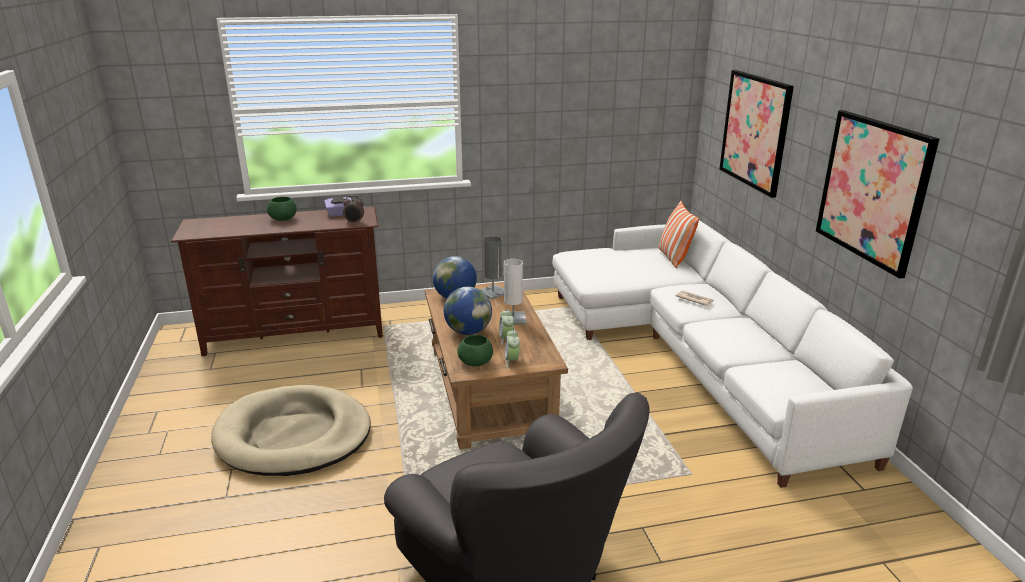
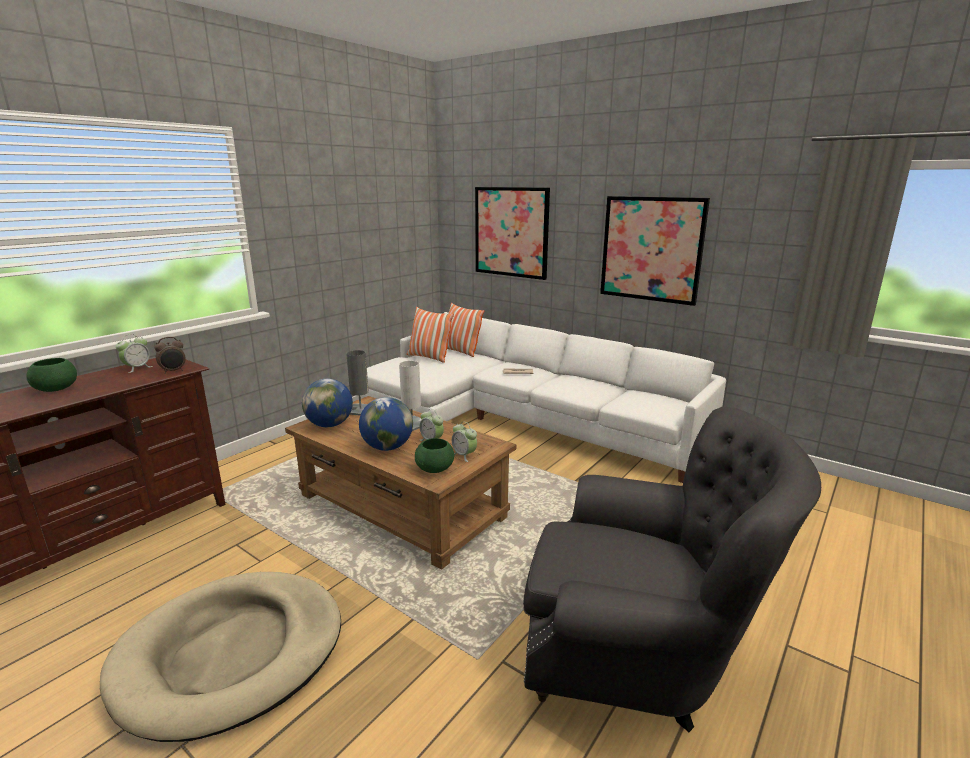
camera: 40 degrees left, 5 degrees down
purple tissue box [324,195,352,217] -> alarm clock [116,334,153,373]
none -> pillow [407,307,454,363]

